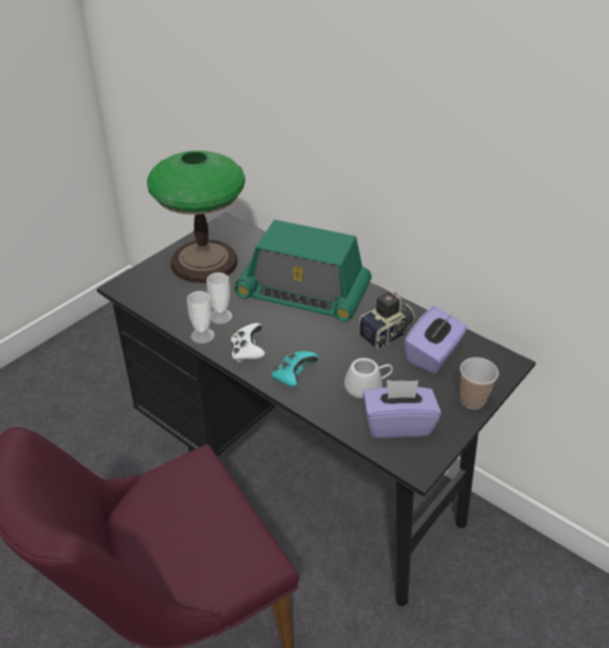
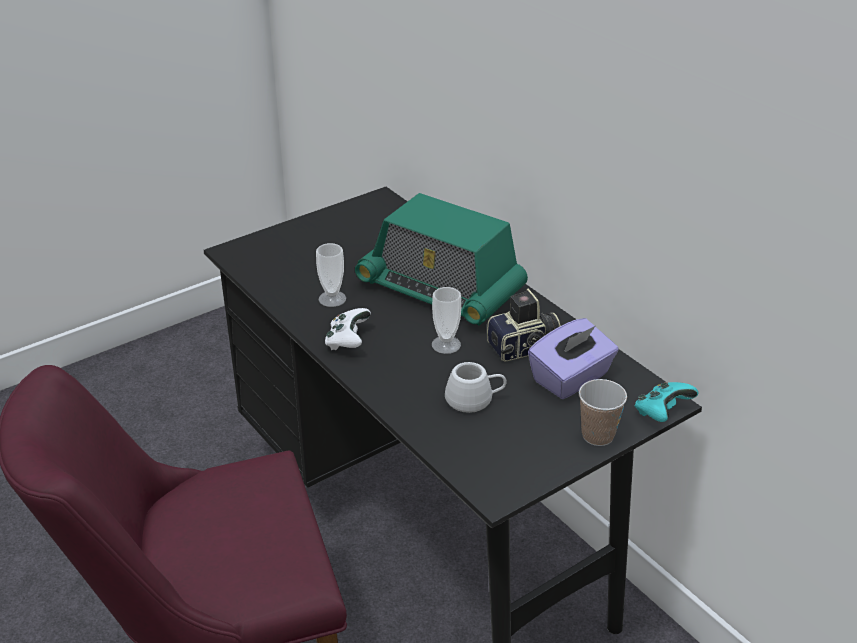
camera: 15 degrees right, 5 degrees down
table lamp [147,150,245,283] -> none
cup [187,291,215,344] -> cup moved to [432,287,461,354]
turquoise game controller [272,351,319,387] -> turquoise game controller moved to [635,382,699,422]
purple tissue box [363,380,441,438] -> none

